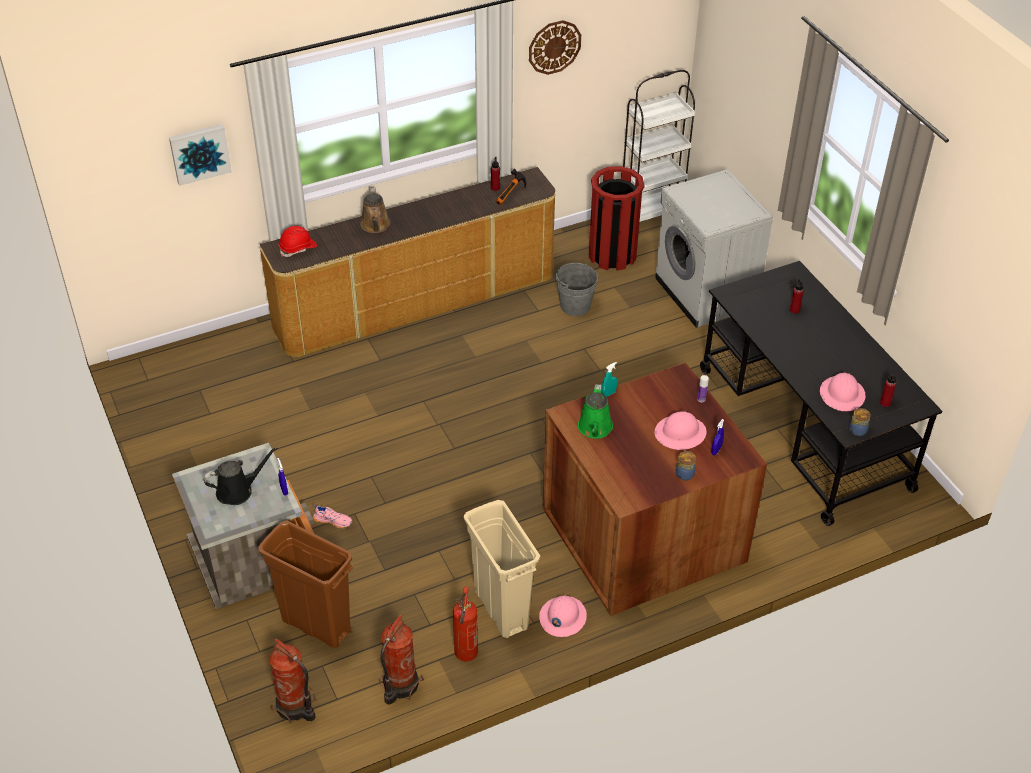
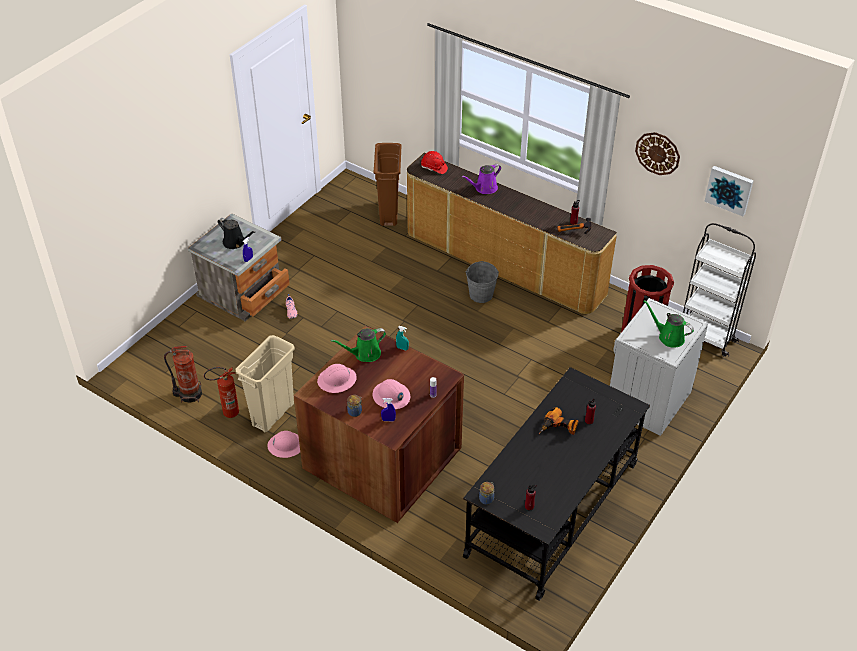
camera: 60 degrees right, 0 degrees up
picture [169,124,232,186] -> picture moved to [704,166,754,216]
brown trash can [259,520,353,648] -> brown trash can moved to [374,143,401,226]
fire extinguisher [269,639,316,724] -> none
brown watering can [361,188,390,233] -> purple watering can [462,164,501,194]
grey bucket [556,263,598,316] -> grey bucket moved to [466,261,499,303]
pink hard hat [820,373,865,411] -> pink hard hat moved to [317,364,357,393]
none -> power drill [539,407,578,435]
none -> green watering can [644,300,694,348]

